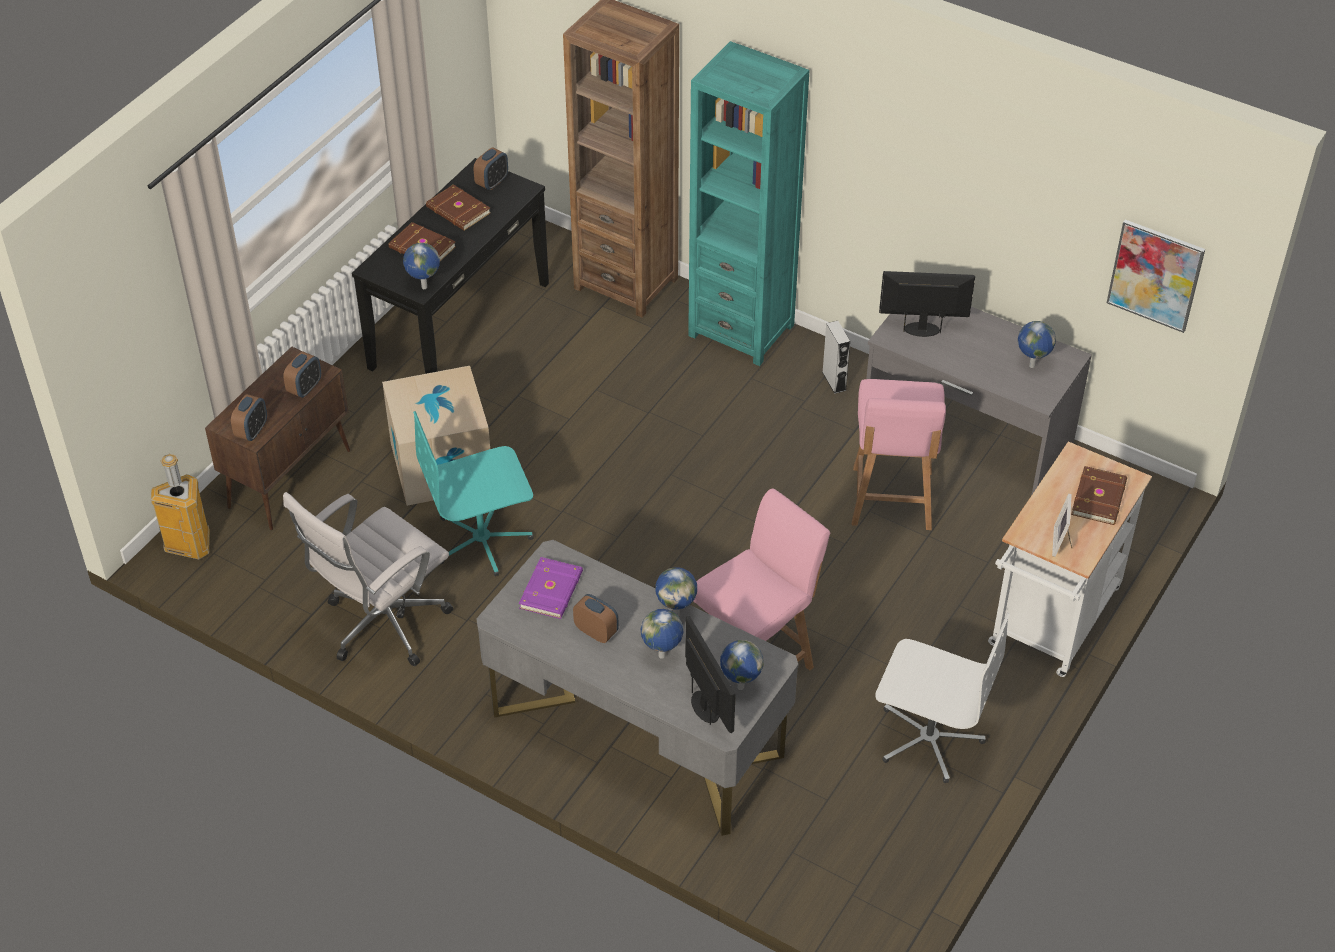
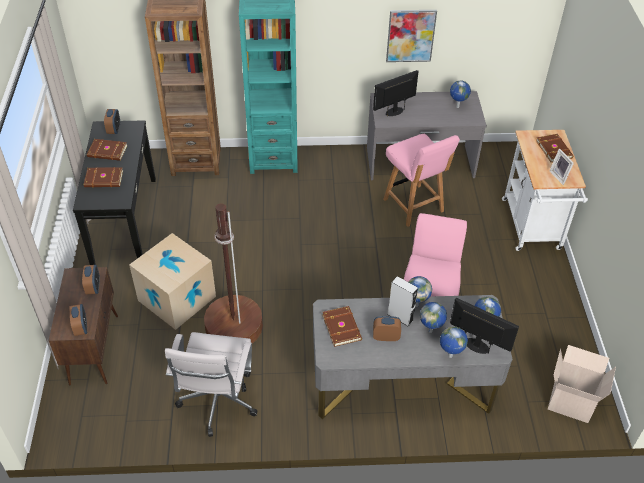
camera: 35 degrees left, 0 degrees up
trash can [151,454,210,559] -> none
globe [403,243,440,289] -> globe moved to [440,326,468,358]
turquoise office chair [413,411,534,576] -> brown floor lamp [204,203,263,344]
purple book [519,557,583,619] -> brown book [322,306,362,347]
grey speaker [822,321,850,394] -> grey speaker moved to [388,276,418,327]
white office chair [875,613,1010,783] -> none
picture [1107,220,1205,333] -> picture moved to [386,10,437,62]
none -> cardboard box [548,345,616,423]

